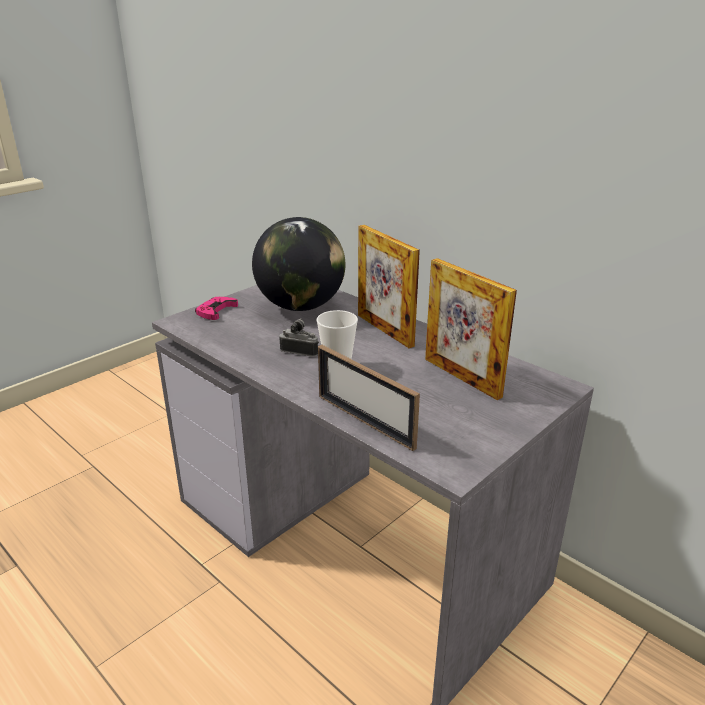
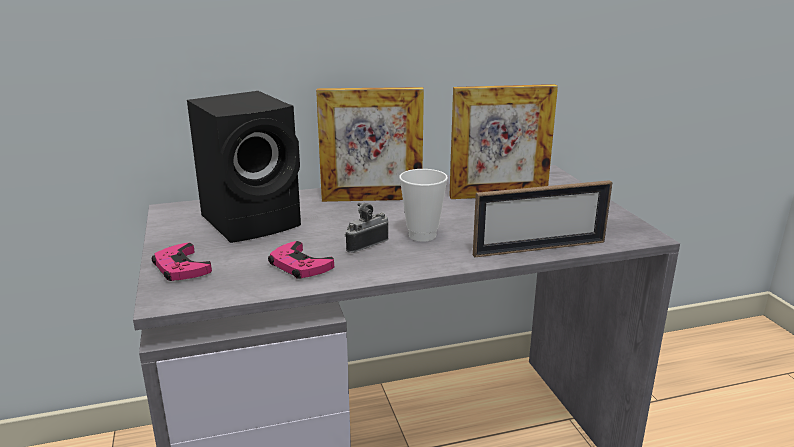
camera: 60 degrees left, 5 degrees down
globe [252,217,346,311] -> black speaker [187,91,301,243]
none -> pink game controller [268,241,334,279]

